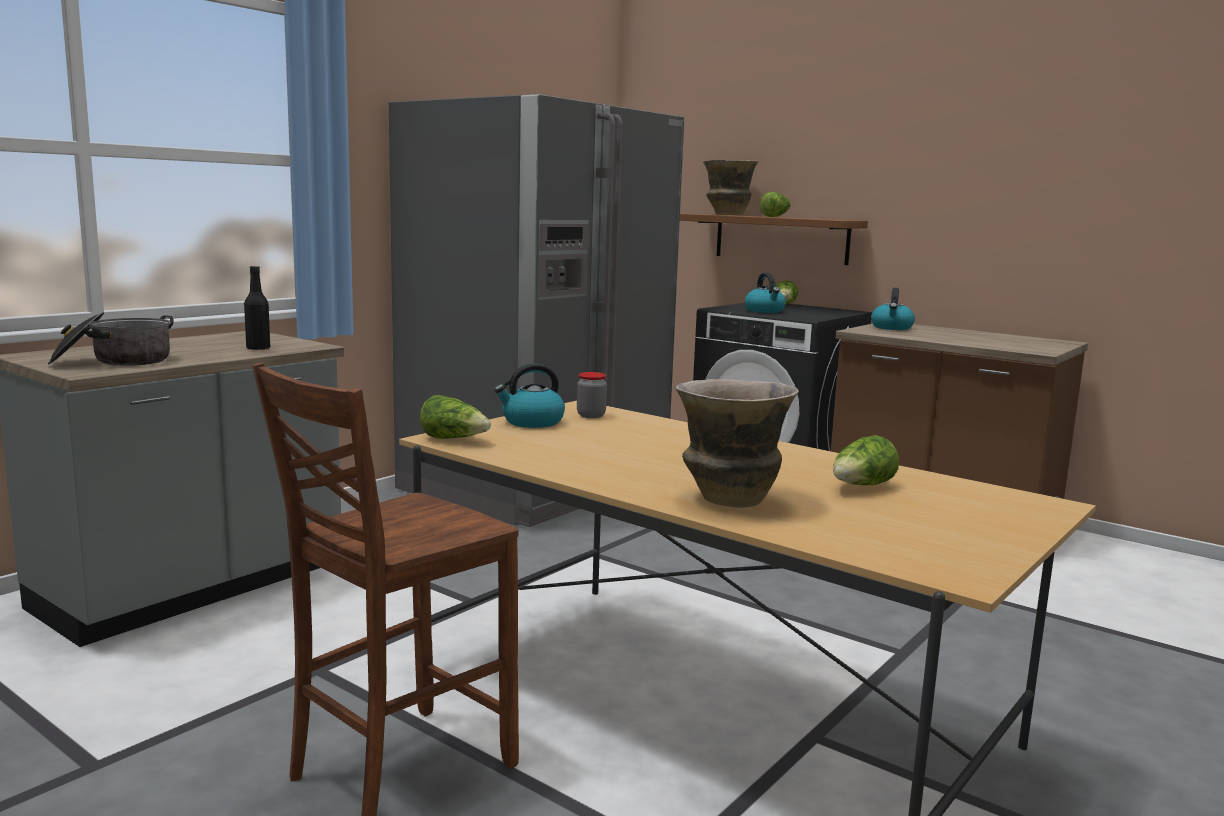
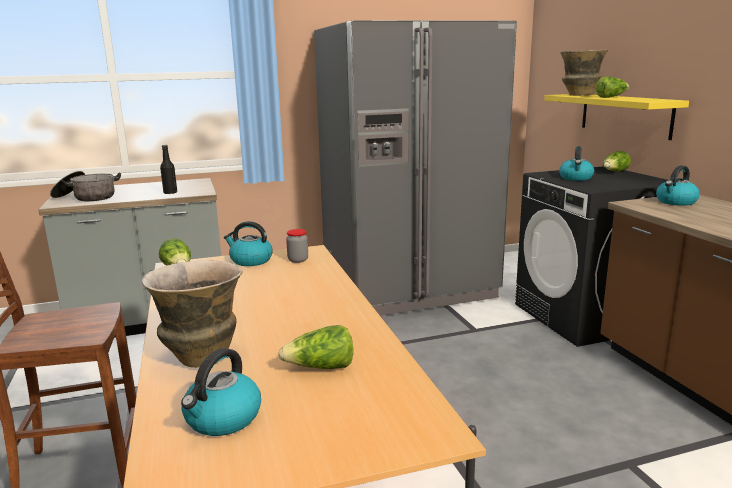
camera: 35 degrees right, 5 degrees up
brown shelf [680,214,868,265] -> yellow shelf [544,94,689,140]
none -> kettle [181,348,261,436]

